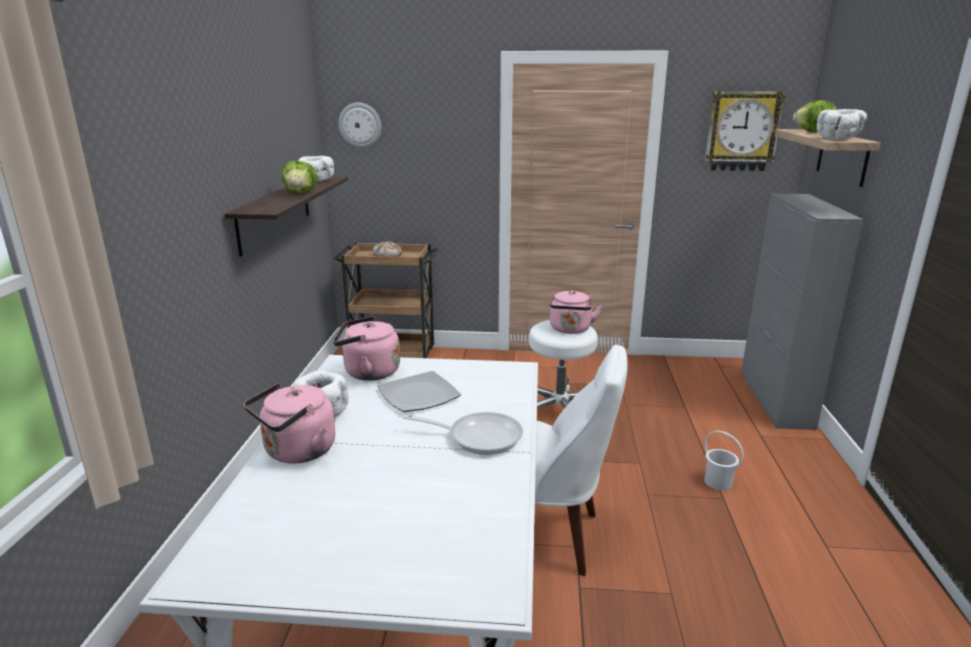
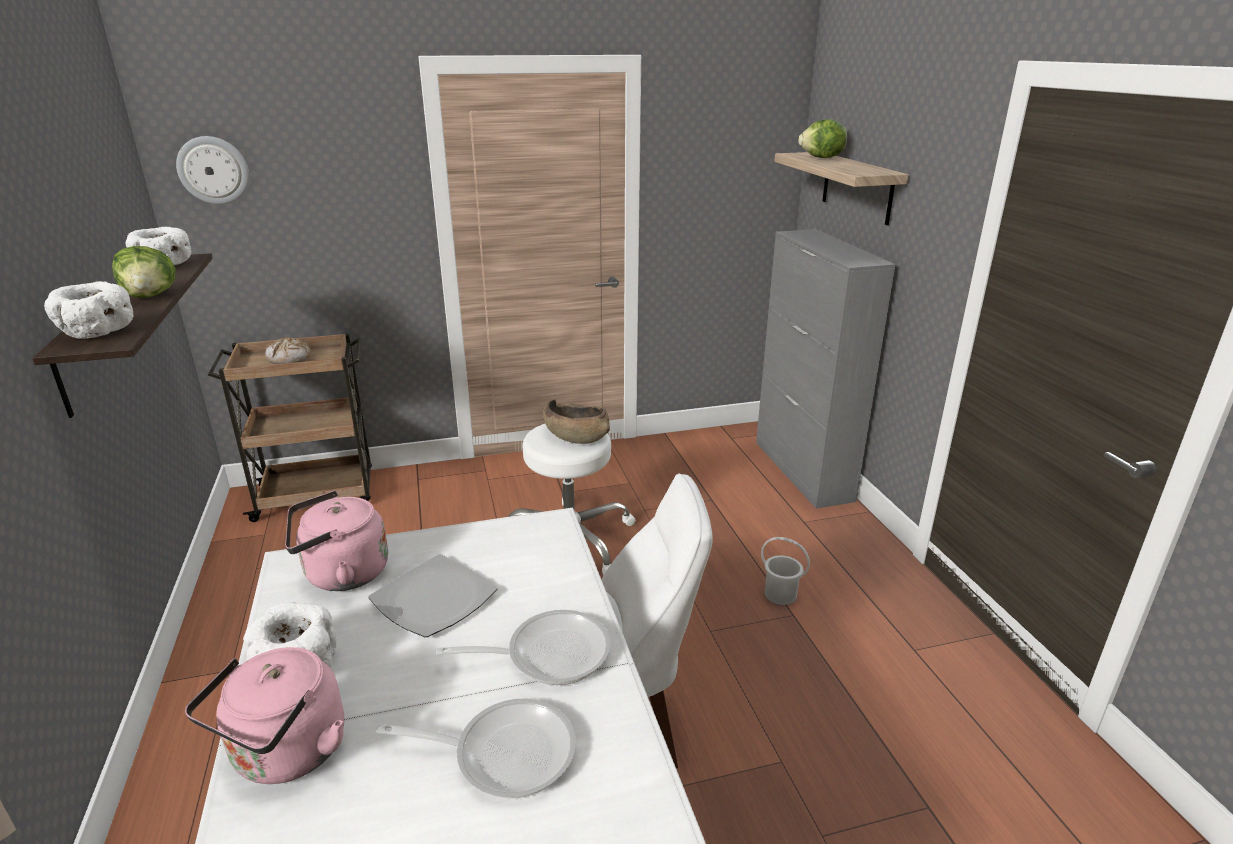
camera: 20 degrees left, 5 degrees up
pink kettle [550,290,602,334] -> brown bowl [543,399,610,444]
wall clock [705,91,786,171] -> none
white bowl [817,109,867,140] -> white bowl moved to [44,281,134,339]
none -> frying pan [376,698,576,799]

